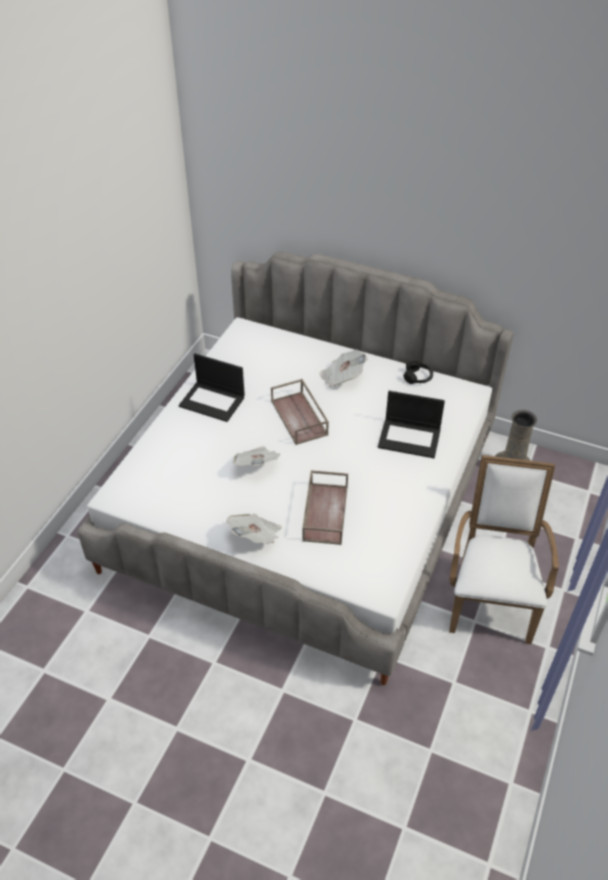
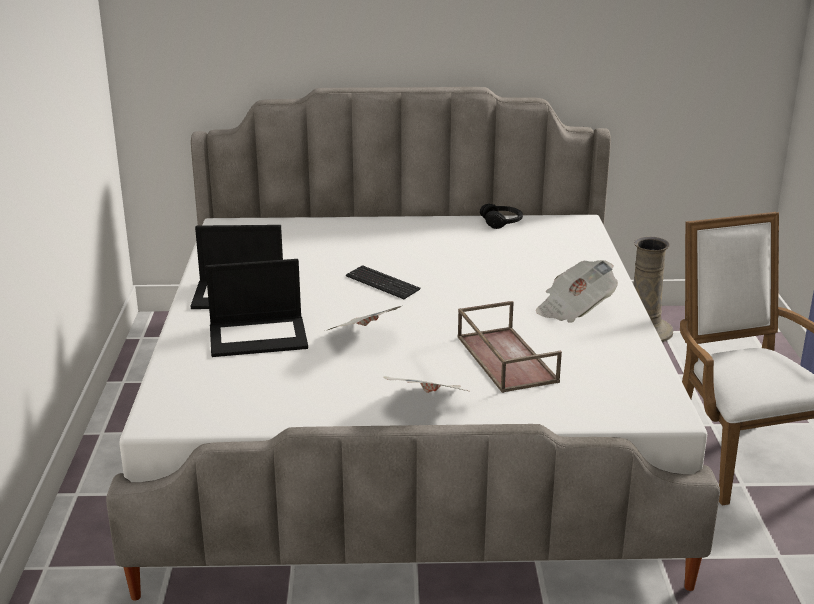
camera: 25 degrees left, 20 degrees down
brown tray [271,379,329,445] -> keyboard [346,265,421,299]
newspaper [319,350,368,388] -> newspaper moved to [536,260,618,323]
laptop [378,391,445,458] -> laptop moved to [206,259,308,357]

